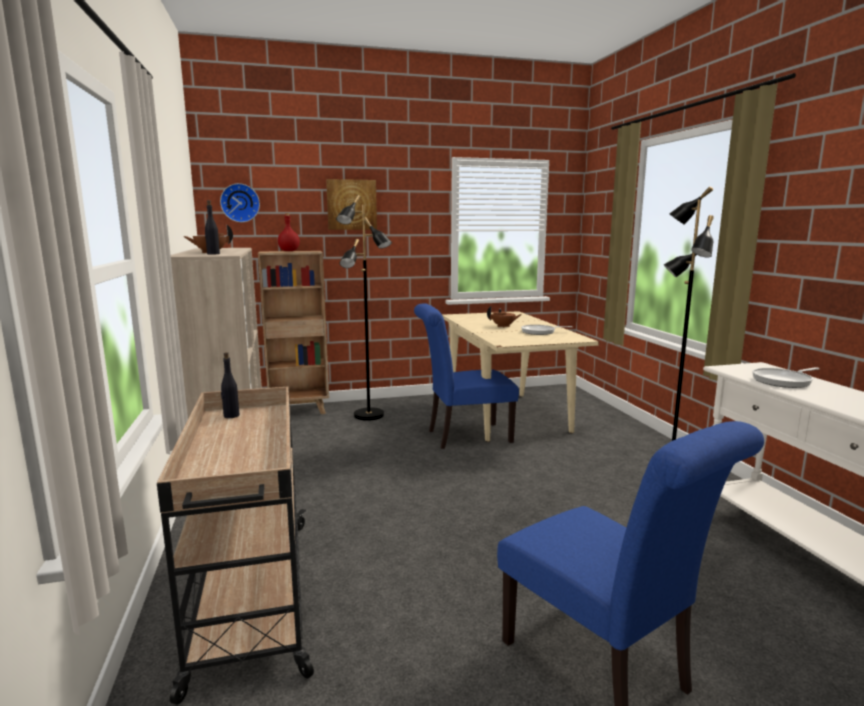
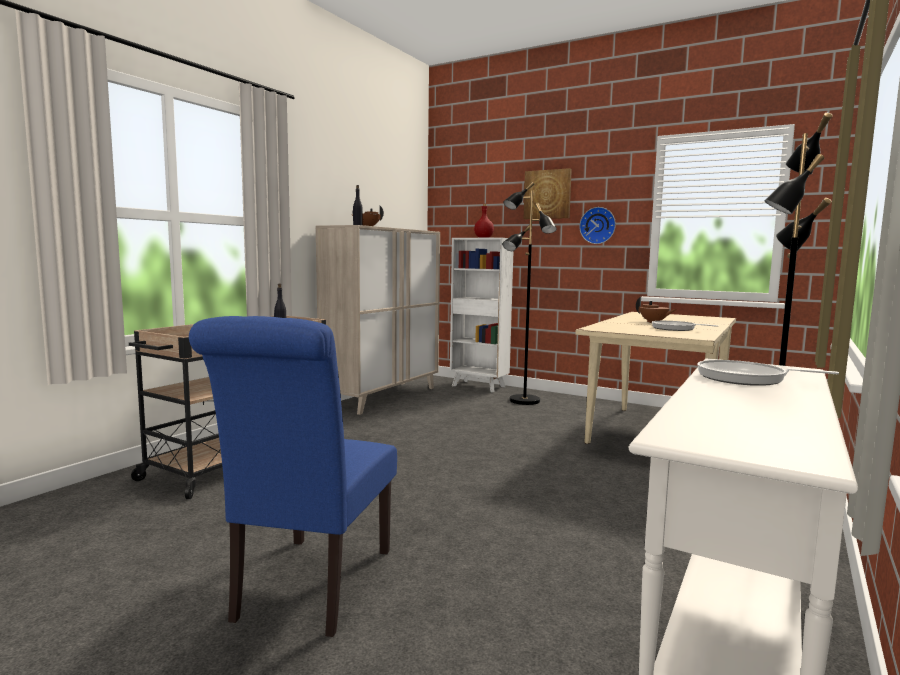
camera: 45 degrees right, 5 degrees down
wall clock [220,183,260,222] -> wall clock moved to [579,207,616,244]
brown bookcase [258,251,329,414] -> white bookcase [450,238,513,392]
blue chair [414,303,519,449] -> none

